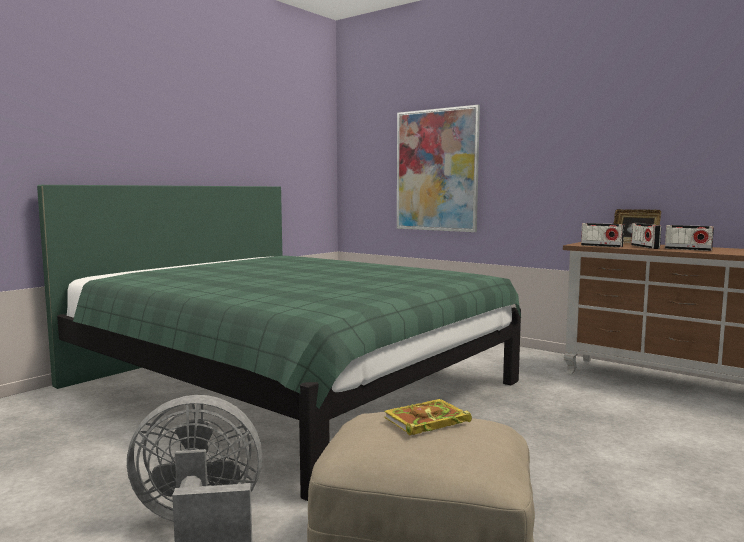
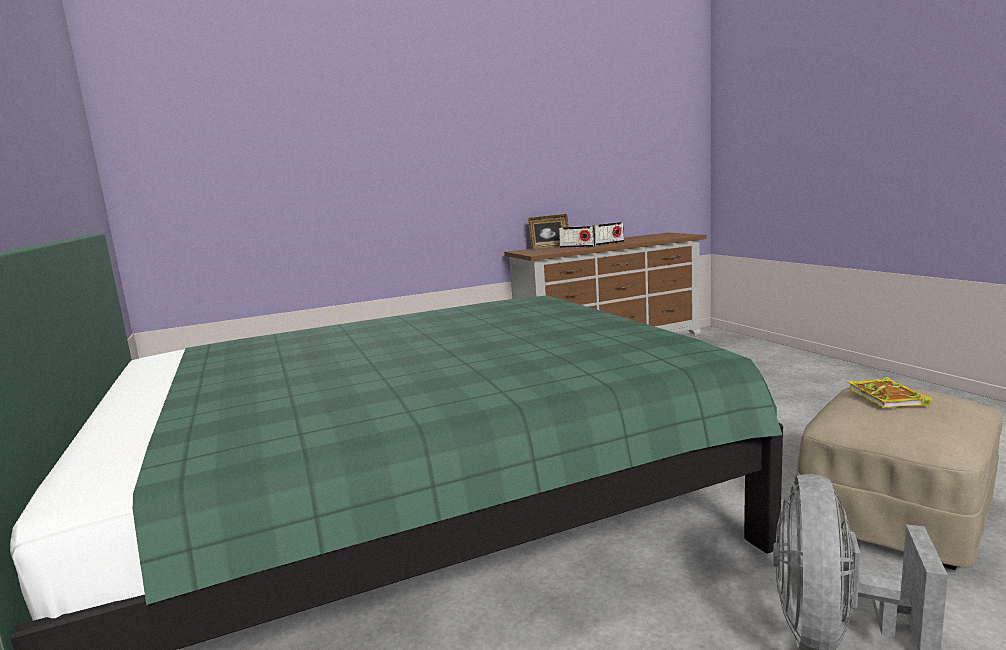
camera: 60 degrees left, 5 degrees up
picture [397,105,480,232] -> none
radio [581,223,624,247] -> none

